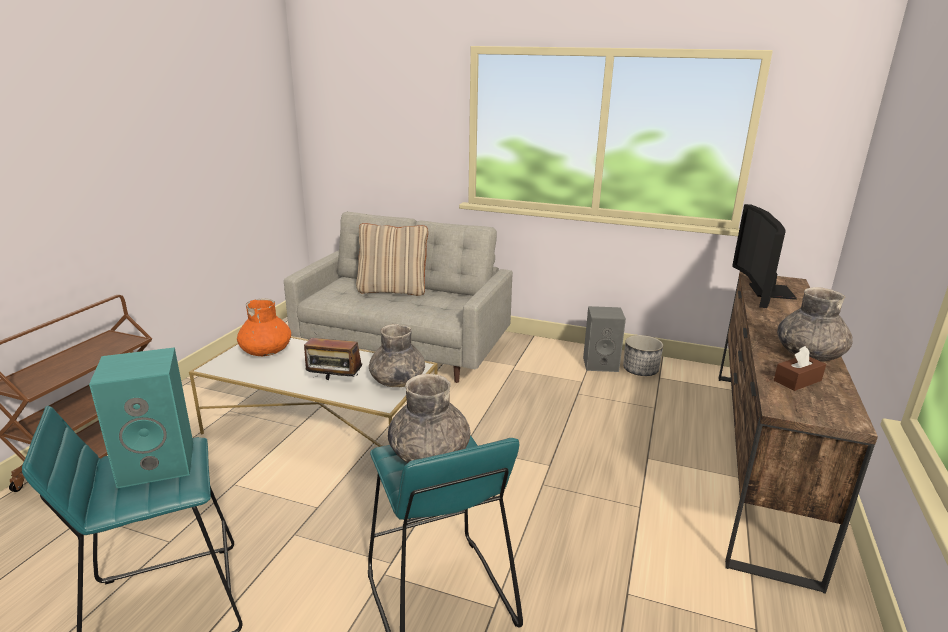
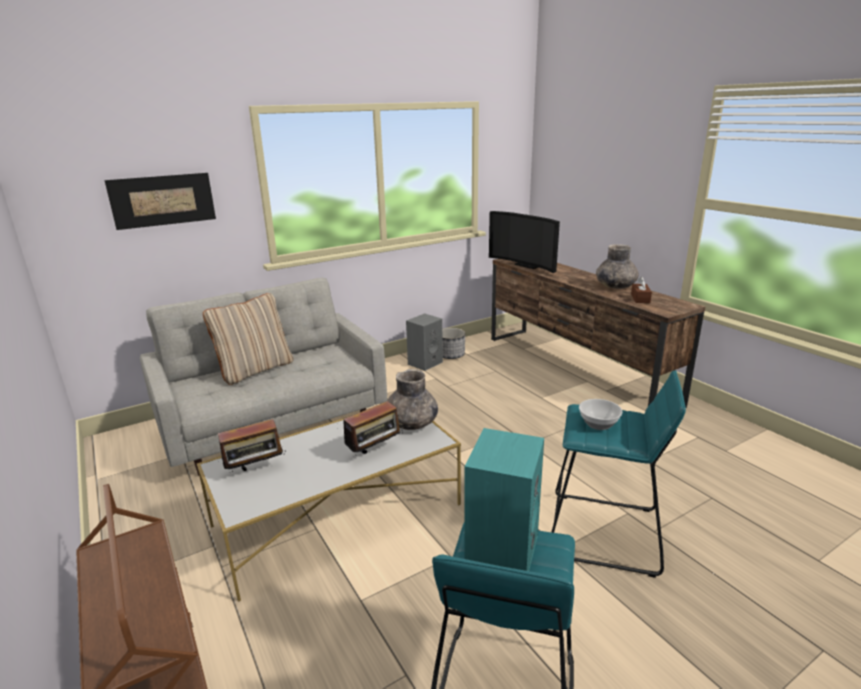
camera: 50 degrees left, 0 degrees up
orange vase [237,298,291,356] -> radio [218,419,286,473]
grey vase [388,374,470,463] -> bowl [579,399,623,430]
none -> picture [104,173,216,230]

